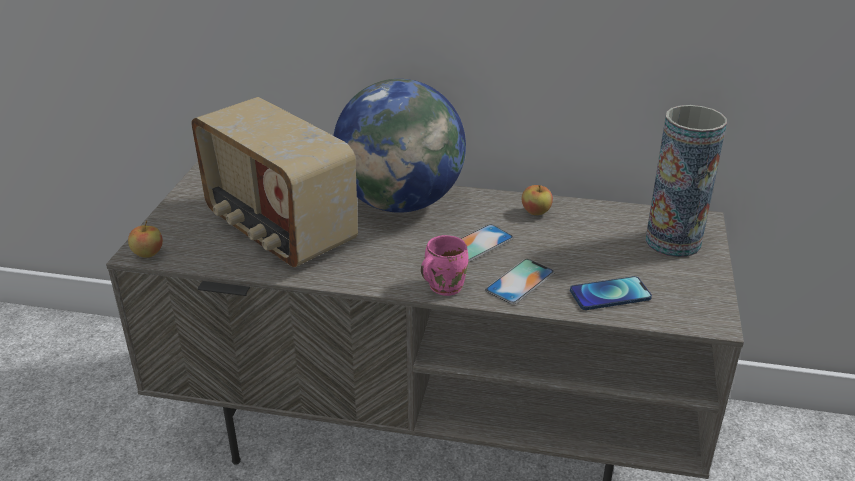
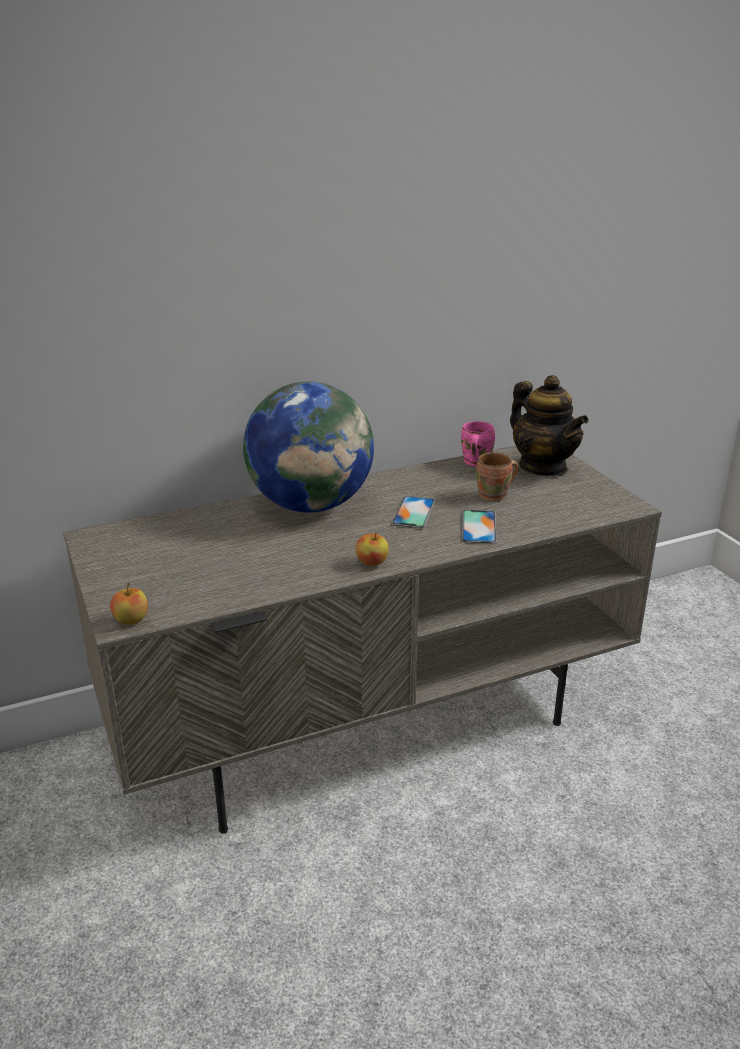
camera: 35 degrees left, 5 degrees down
radio [191,97,358,267] -> none
pink mug [421,235,469,296] -> pink mug moved to [461,421,495,467]
apple [522,185,553,215] -> apple moved to [355,532,389,567]
phone [570,276,652,310] -> none
vase [645,105,727,258] -> teapot [510,375,589,476]
none -> brown mug [476,452,519,502]

